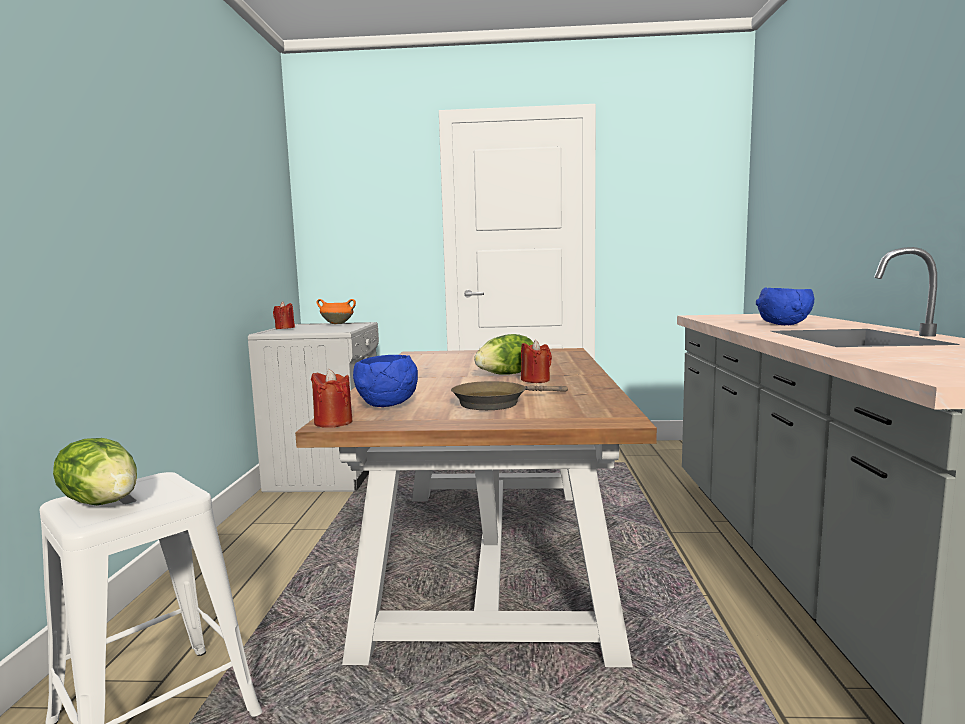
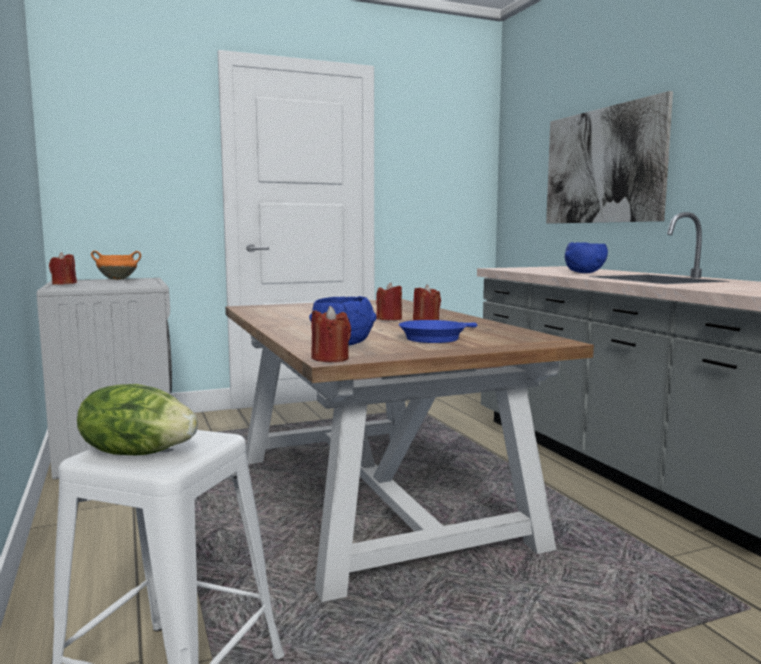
camera: 25 degrees left, 0 degrees up
brown frying pan [451,381,568,410] -> blue frying pan [399,320,477,343]
lettuce [474,334,534,375] -> red candle [376,283,402,320]
none -> picture [546,91,673,224]

